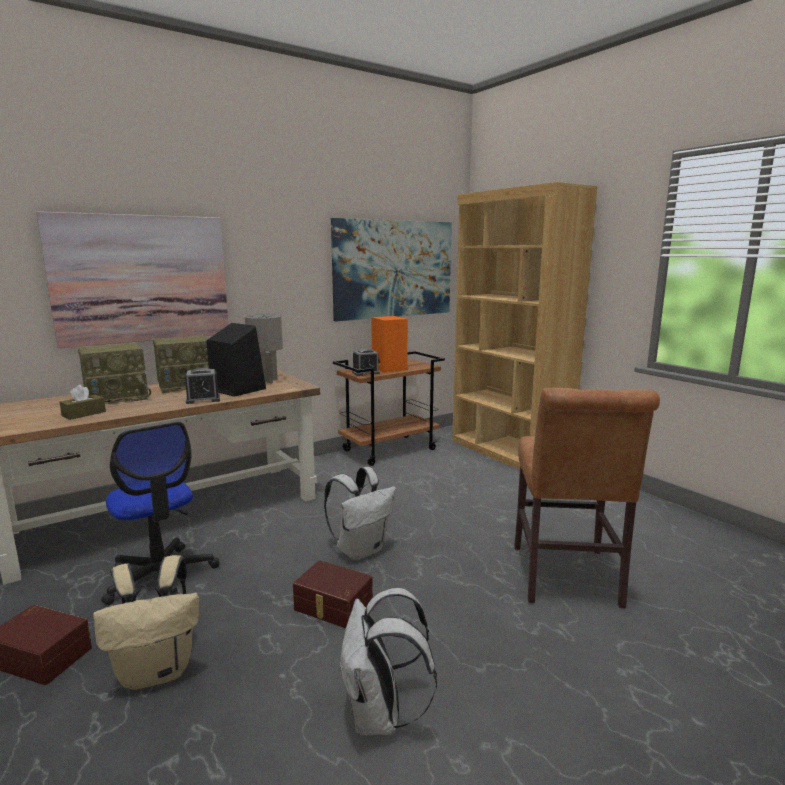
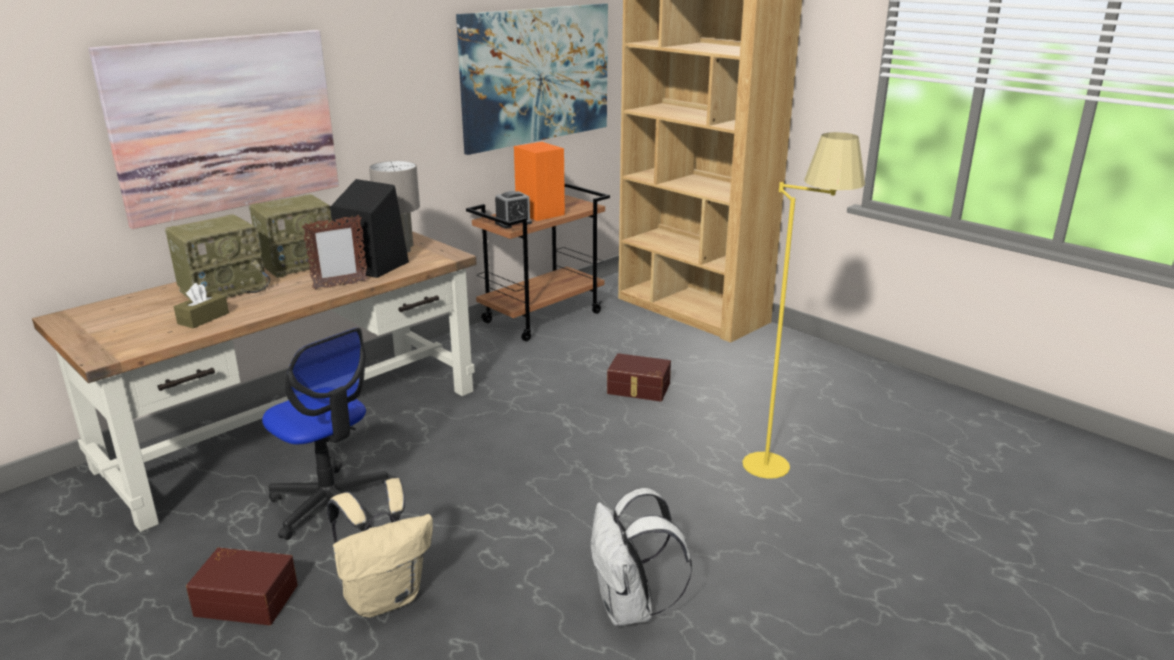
camera: 10 degrees left, 10 degrees up
alarm clock [185,368,220,404] -> picture frame [302,215,368,290]
brown storage box [293,560,373,628] -> brown storage box moved to [607,353,671,402]
white backpack [324,467,396,560] -> none
brown chair [514,388,660,608] -> yellow floor lamp [743,132,865,479]

